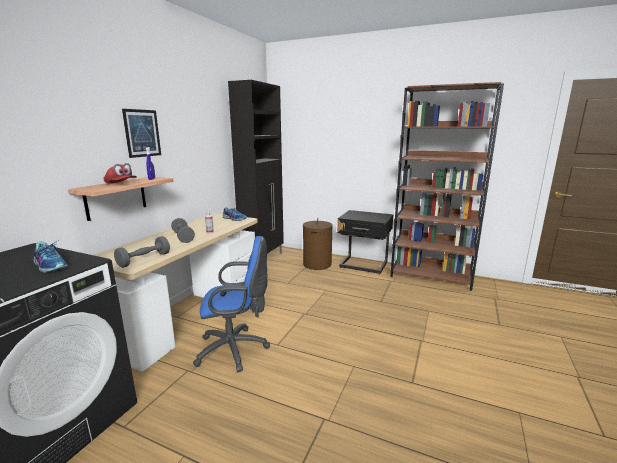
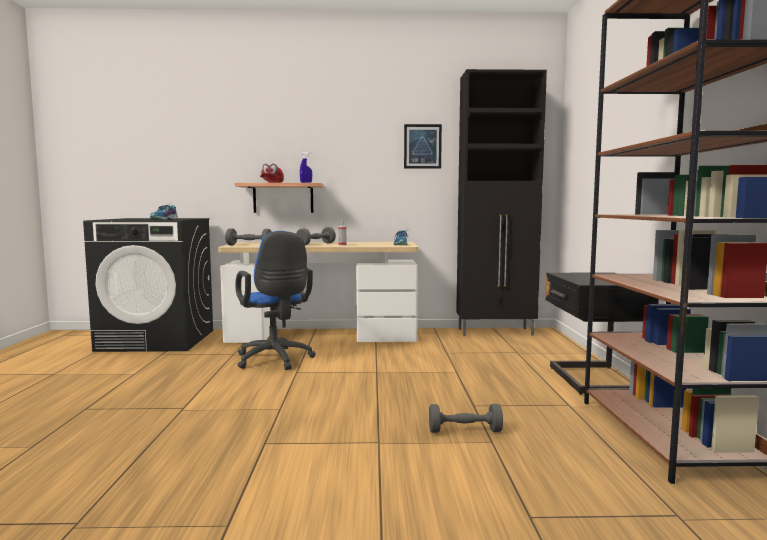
camera: 65 degrees right, 10 degrees down
picture [122,109,161,158] -> picture moved to [404,124,442,169]
brown laundry basket [303,218,333,270] -> none
none -> grey dumbbell [429,404,503,433]

